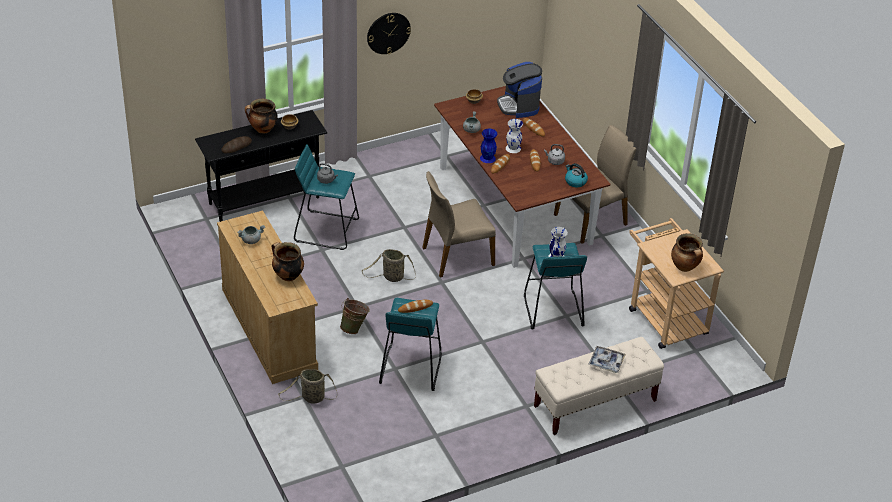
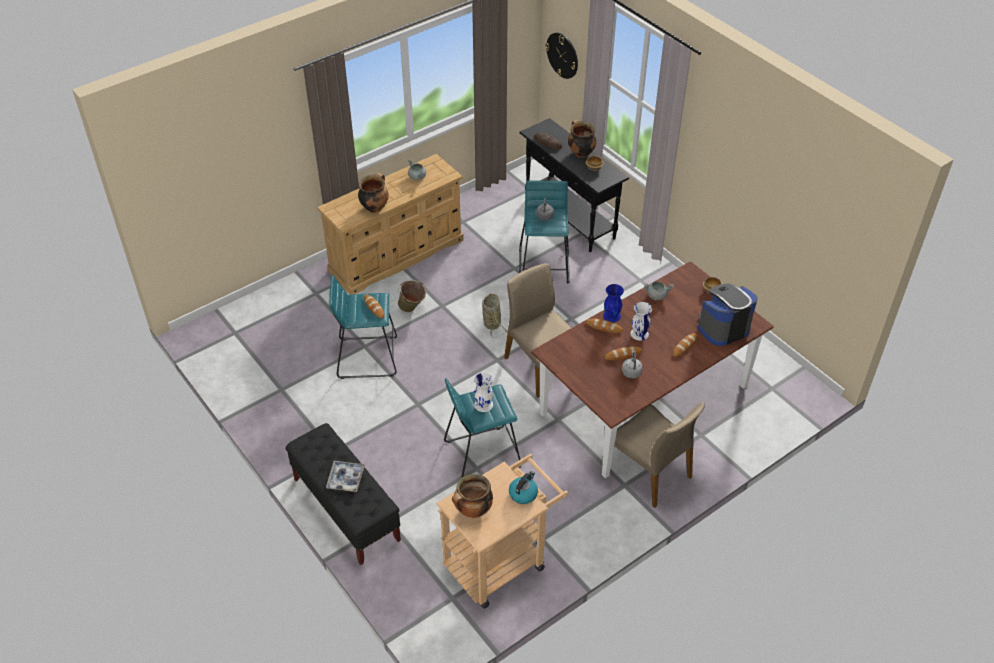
camera: 80 degrees right, 5 degrees up
basket [278,369,337,404] -> none
wall clock [367,13,411,54] -> wall clock moved to [545,32,578,79]
beige bench [534,337,664,435] -> black bench [286,423,401,565]
kettle [565,163,588,187] -> kettle moved to [509,471,538,504]

